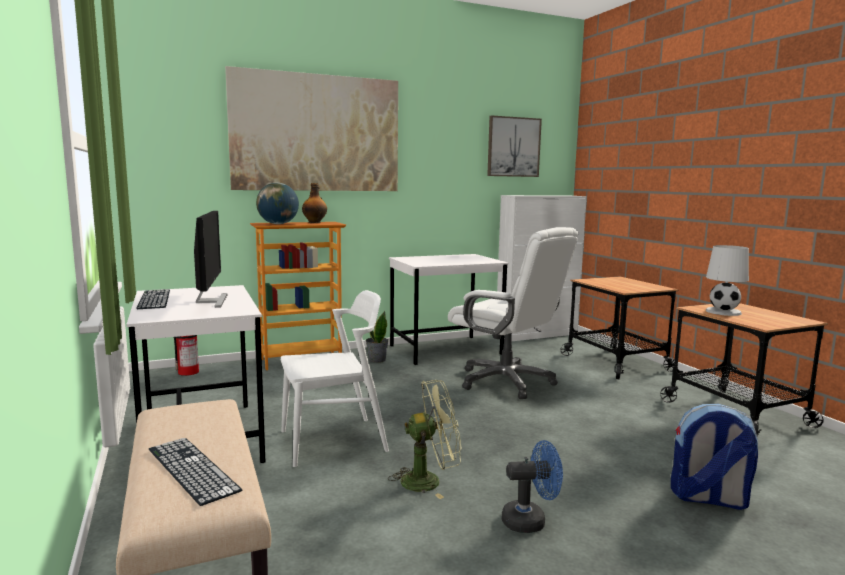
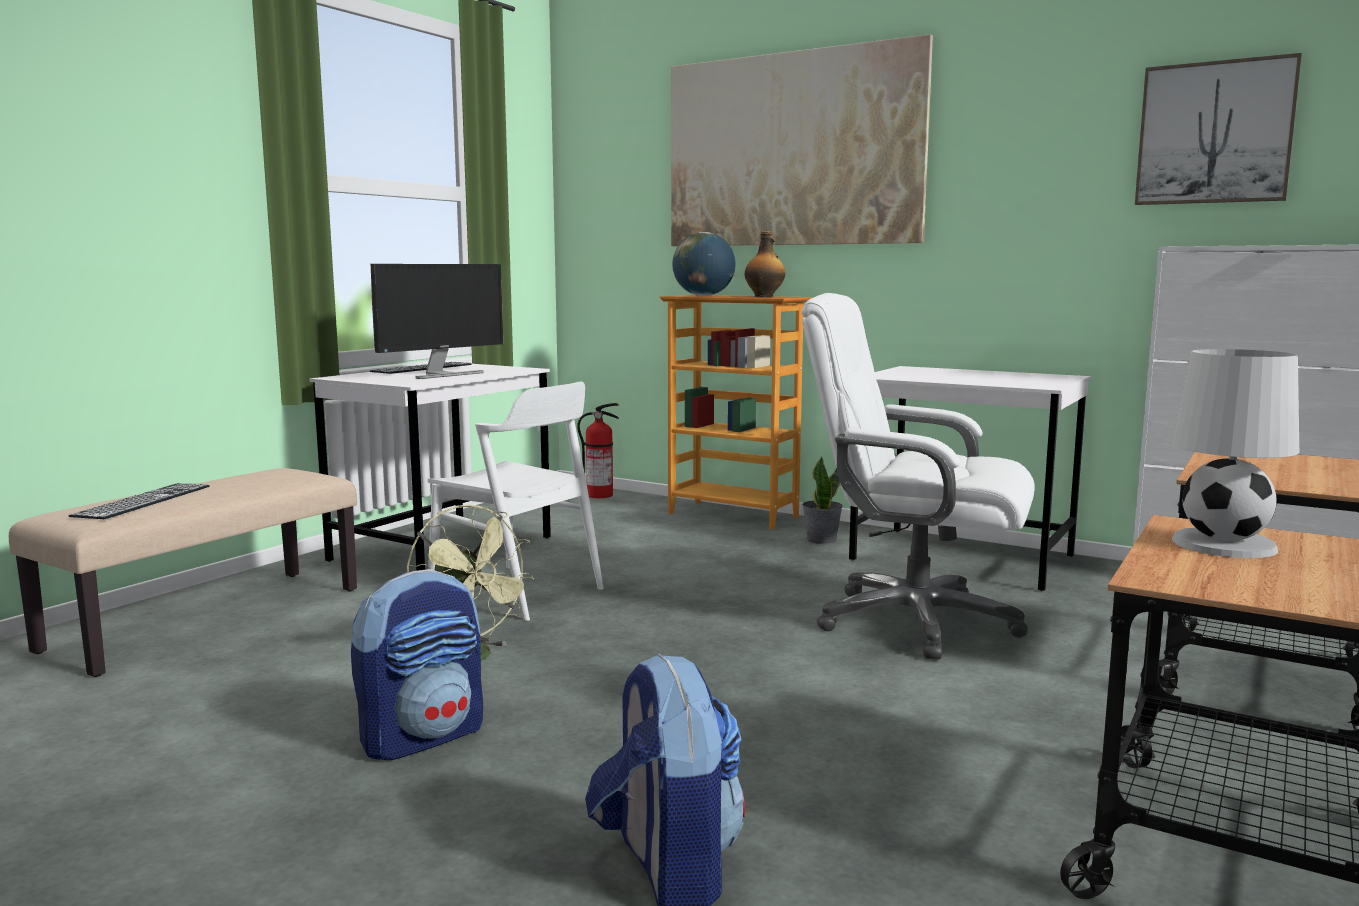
camera: 55 degrees right, 0 degrees up
white office chair [448,227,578,399] -> white office chair turned 105 degrees clockwise [802,293,1035,659]
blue fan [502,440,563,533] -> backpack [351,569,483,760]

